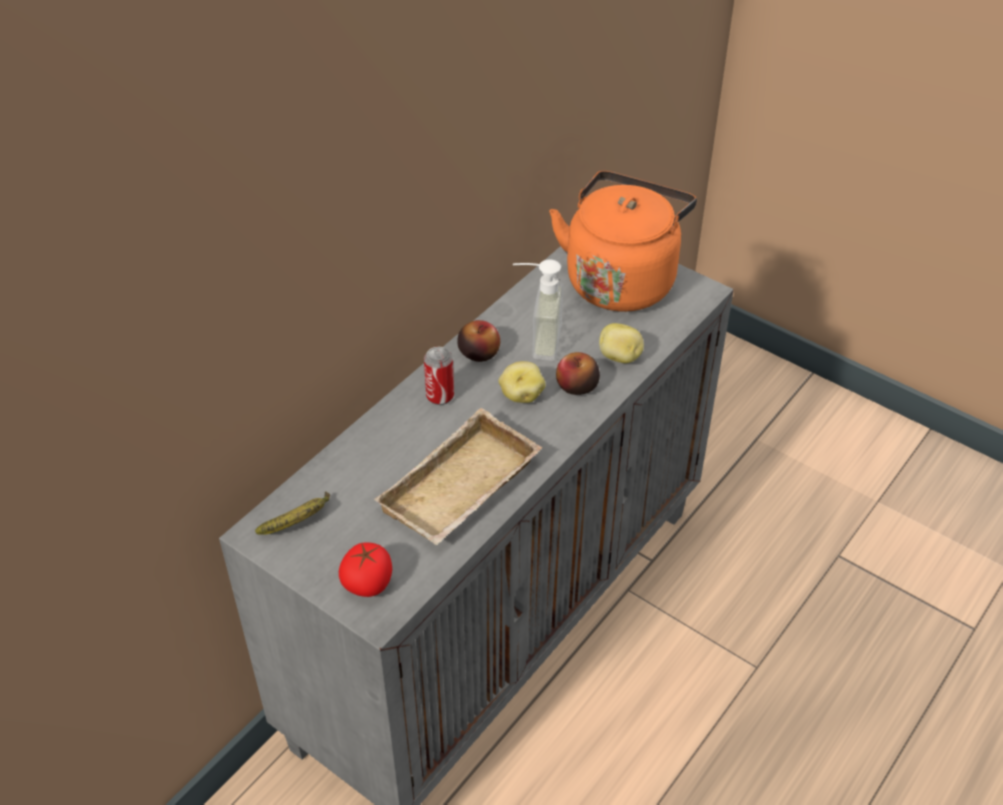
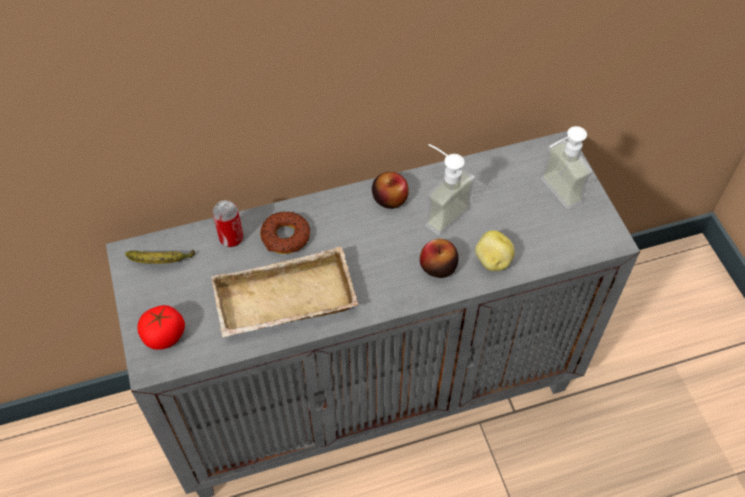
camera: 35 degrees right, 10 degrees up
can [424,347,454,405] -> can moved to [213,200,243,247]
potato [498,361,546,403] -> none
orange kettle [549,171,697,312] -> soap dispenser [540,126,592,209]
none -> donut [260,211,310,254]

